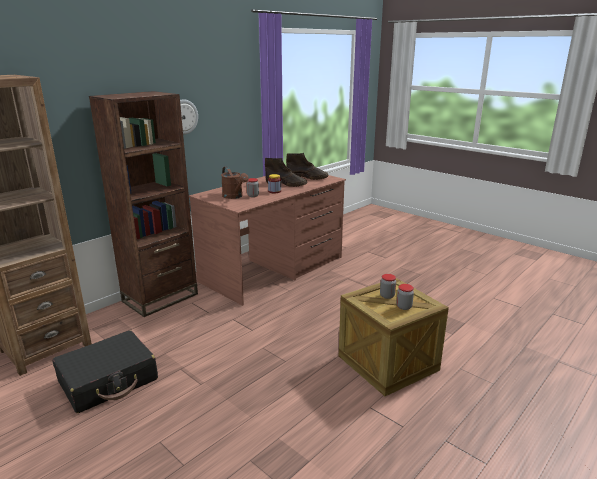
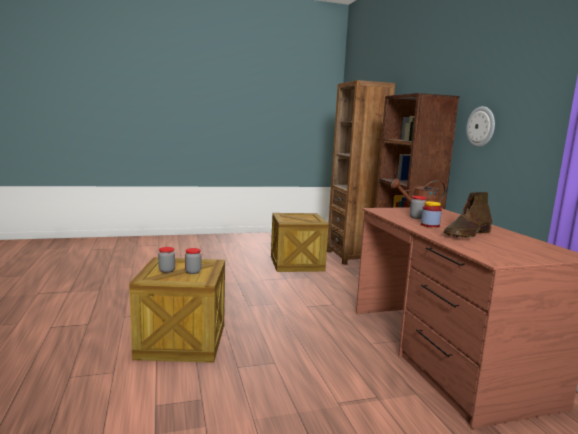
camera: 120 degrees right, 10 degrees down
black suitcase [52,330,158,413] -> crate [271,213,329,272]
brown boot [286,153,328,180] -> none

